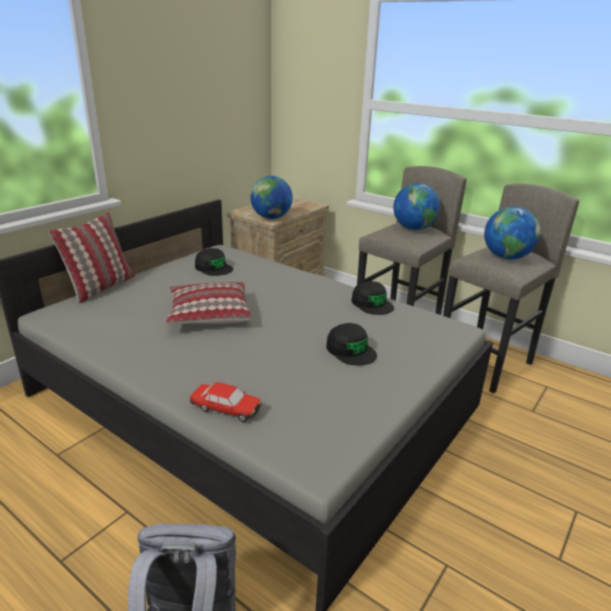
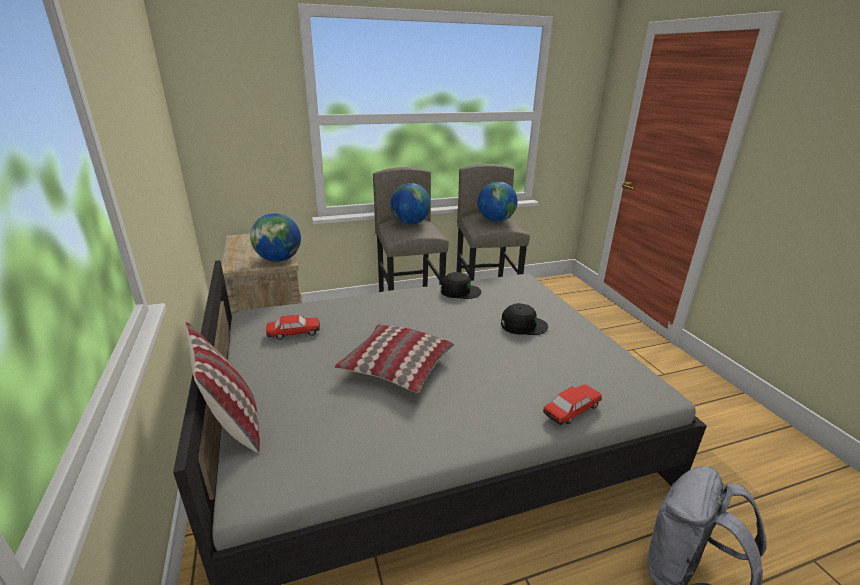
camera: 55 degrees left, 0 degrees up
black cap [195,248,233,276] -> toy car [266,315,320,339]

